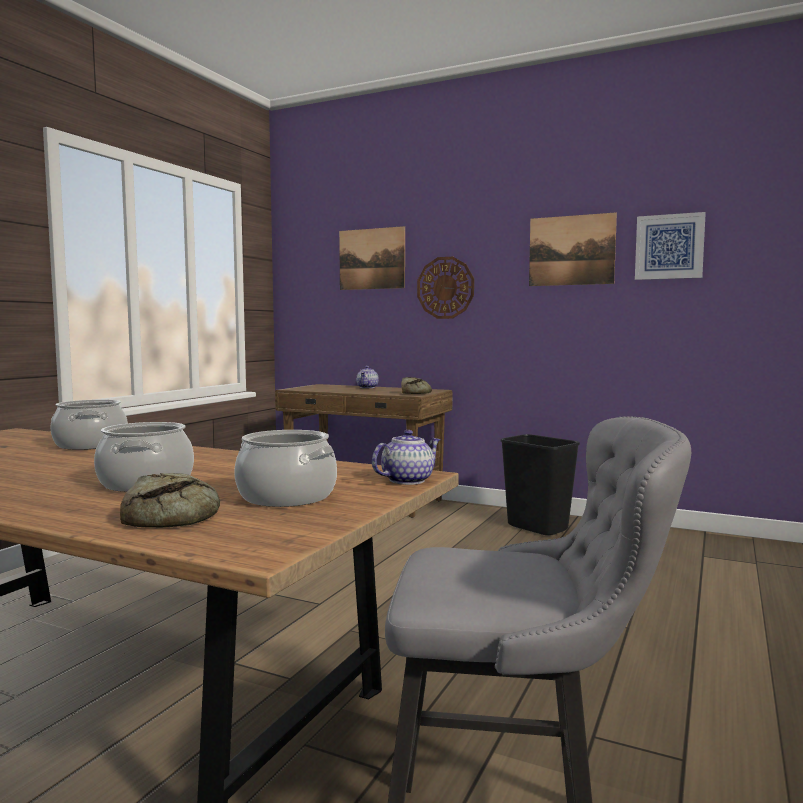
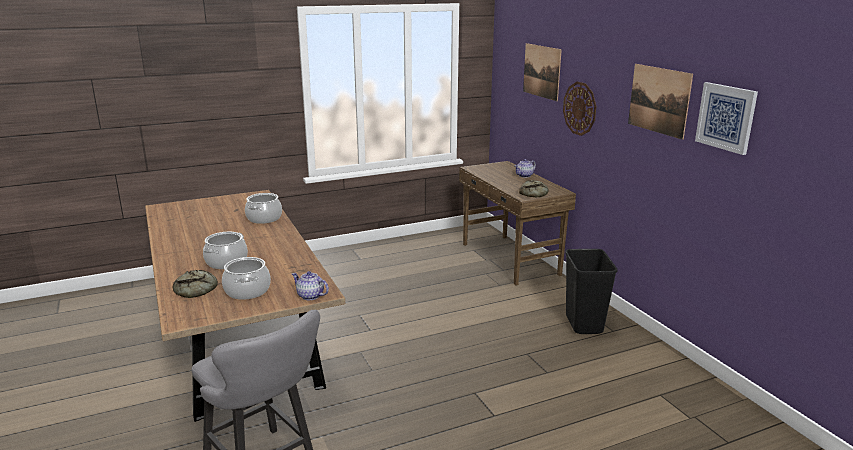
camera: 40 degrees right, 15 degrees up
teapot [372,430,441,485] -> teapot turned 150 degrees counterclockwise [292,271,329,300]

